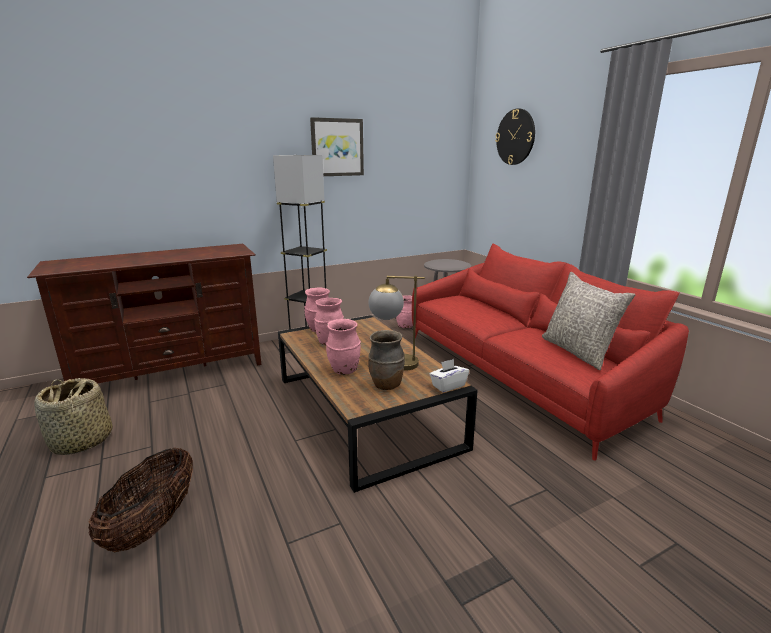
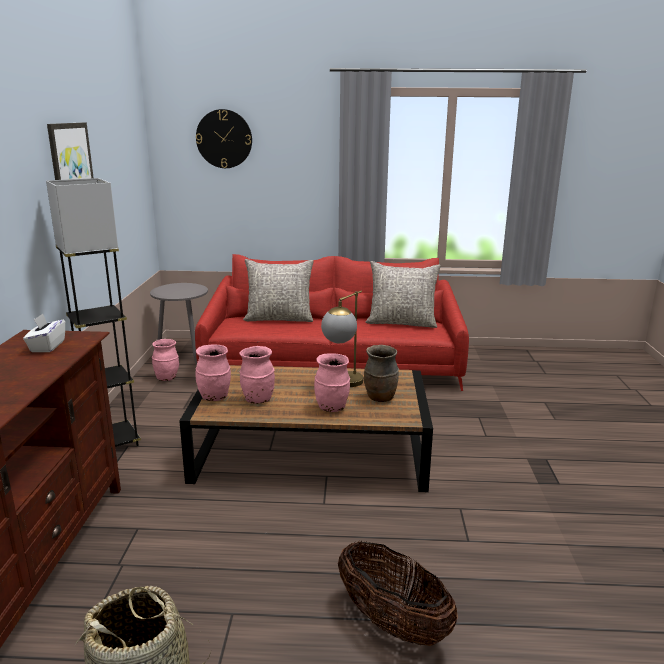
camera: 60 degrees left, 0 degrees up
white tissue box [429,359,469,392] -> white tissue box moved to [23,314,65,352]
none -> grey pillow [243,259,314,322]

